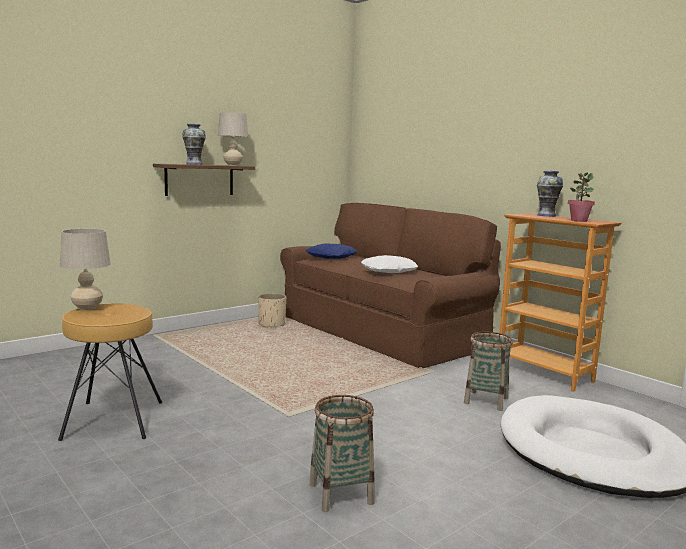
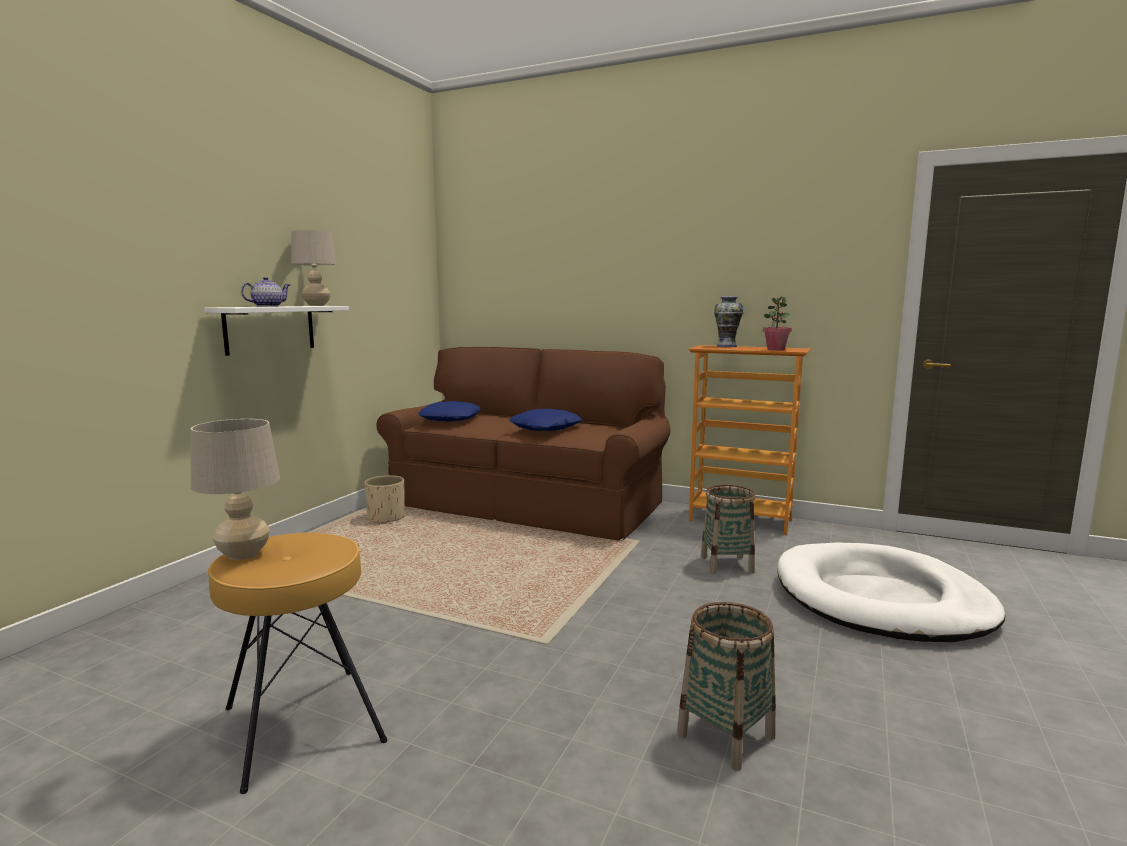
camera: 25 degrees left, 0 degrees up
brown shelf [153,164,255,196] -> white shelf [204,306,349,356]
vase [182,124,206,165] -> teapot [241,277,290,307]
white pillow [361,255,418,273] -> blue pillow [509,409,582,431]

